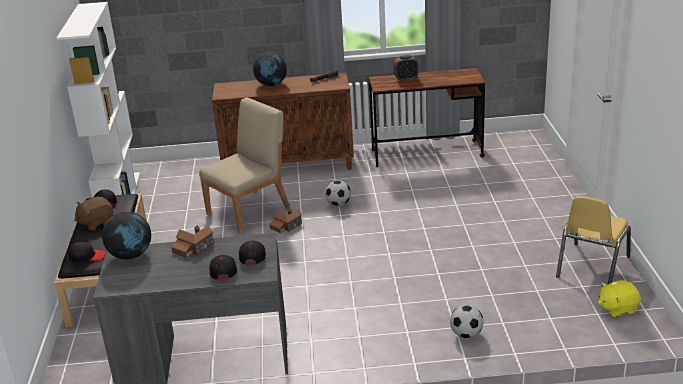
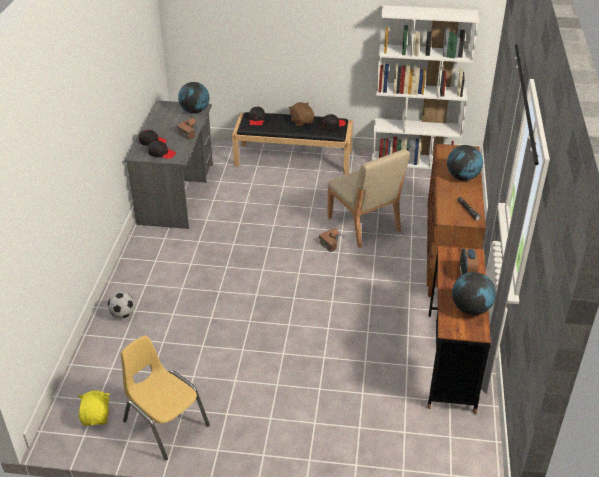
camera: 100 degrees right, 10 degrees up
football [325,180,351,206] -> none
none -> globe [452,272,496,315]

